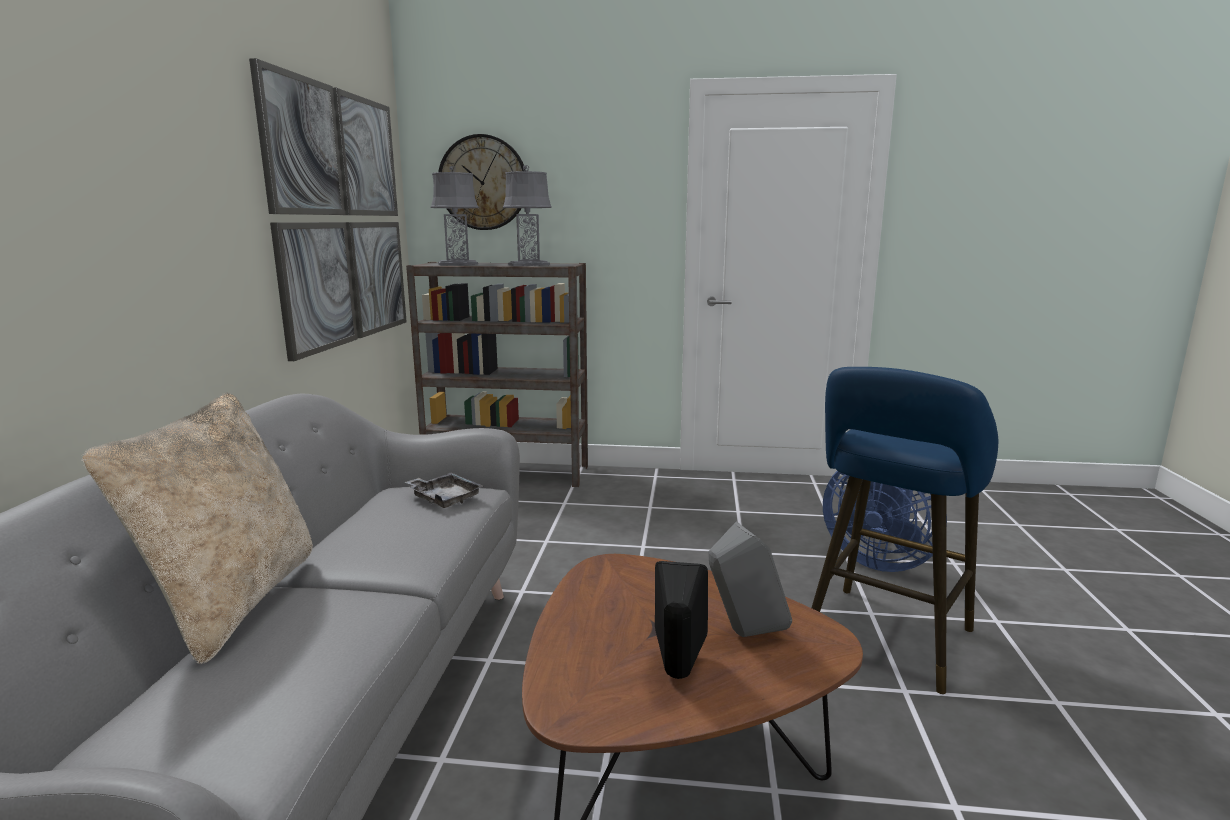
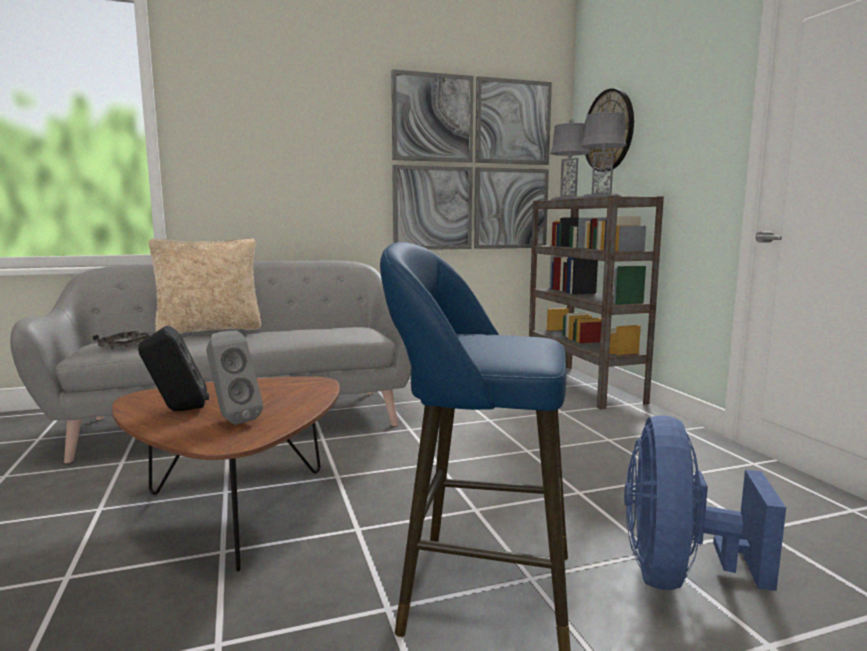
camera: 65 degrees right, 5 degrees down
grey tray [405,472,484,508] -> grey tray moved to [93,330,152,349]

